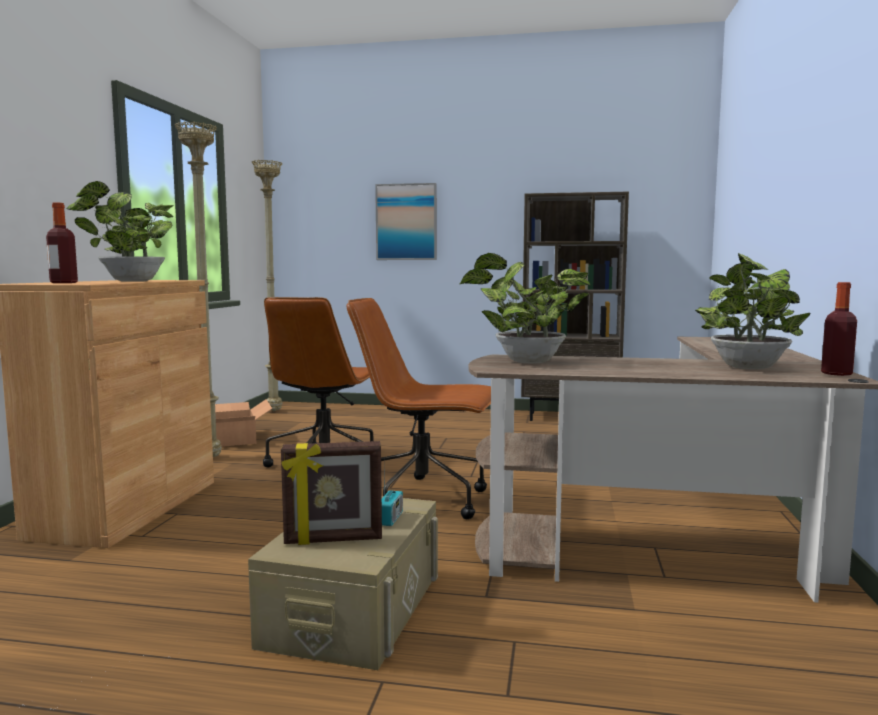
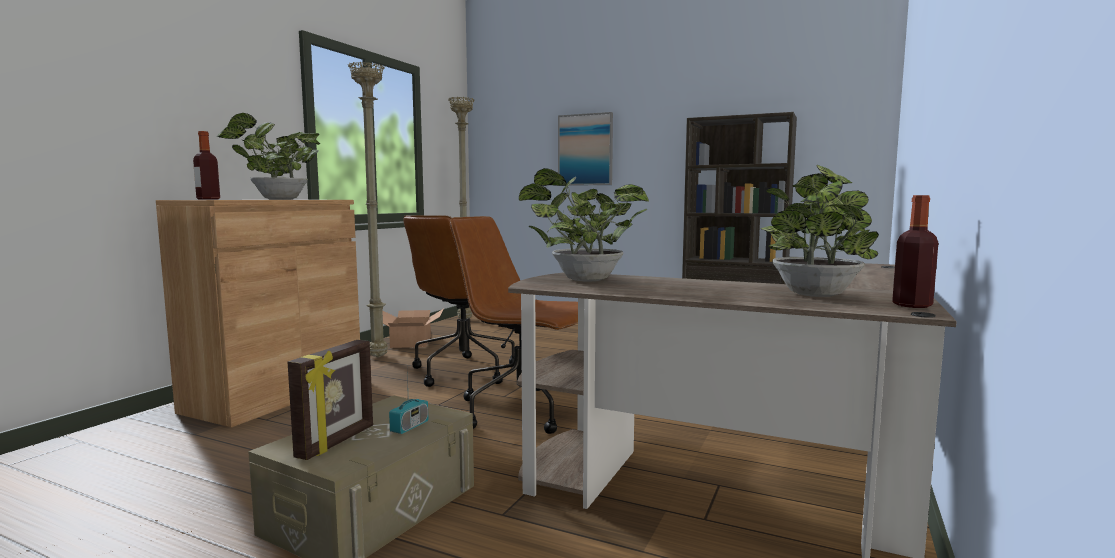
camera: 15 degrees right, 0 degrees up
picture frame [281,441,382,545] -> picture frame turned 75 degrees counterclockwise [288,340,373,460]

